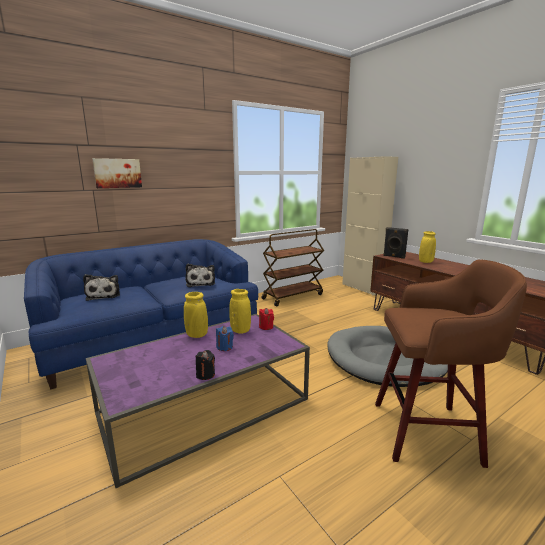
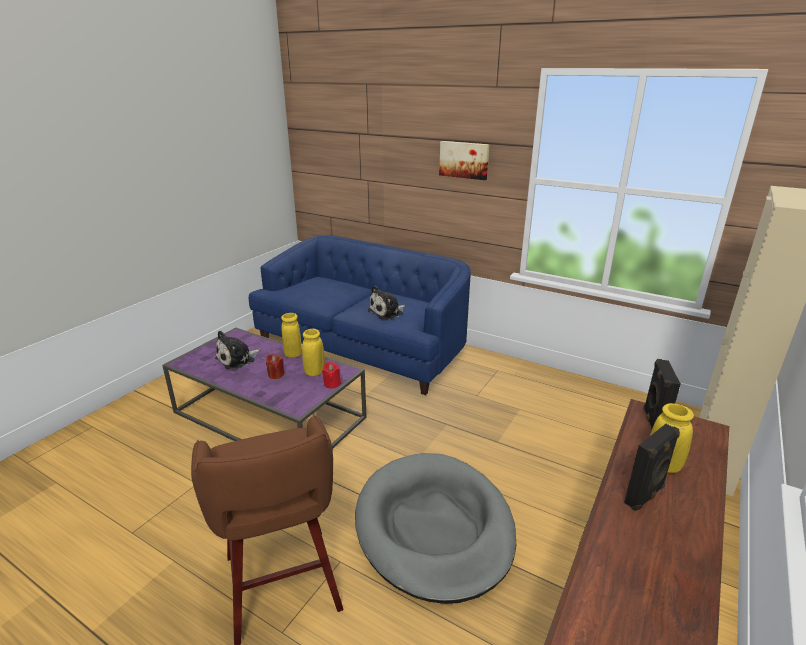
camera: 65 degrees right, 10 degrees up
plush toy [83,274,120,301] -> plush toy moved to [215,331,260,369]
picture [92,158,142,188] -> picture moved to [439,141,489,180]
black candle [196,350,215,380] -> none
blue candle [216,326,234,351] -> red candle [266,354,285,379]
brown cart [262,229,324,306] -> none
none -> black speaker [624,424,680,511]

